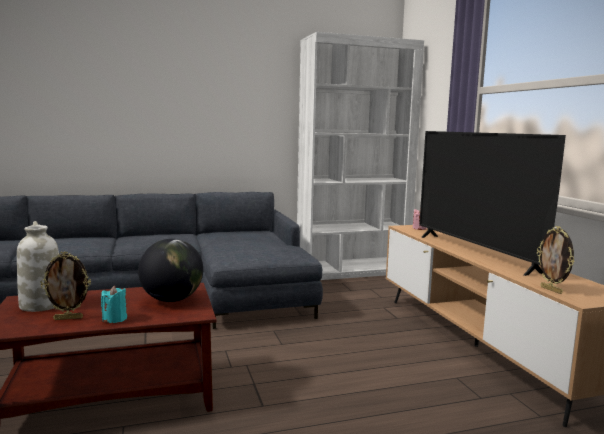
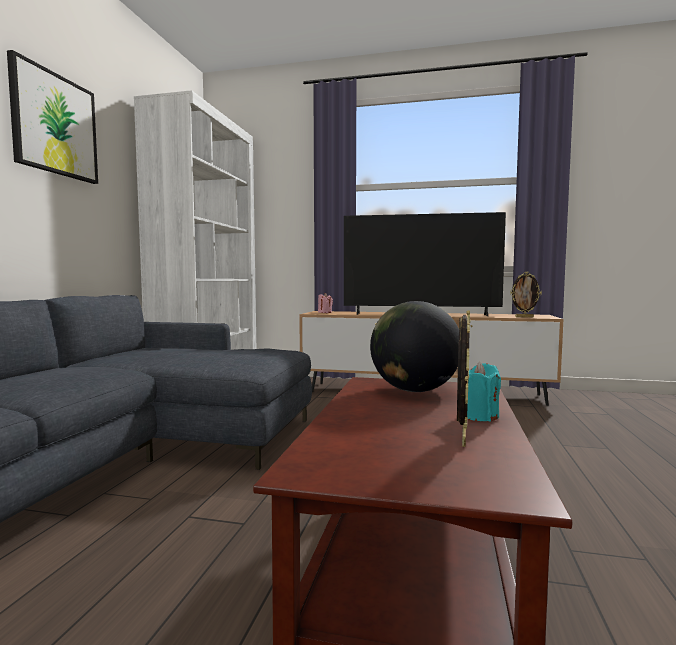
camera: 60 degrees left, 5 degrees down
white vase [17,221,59,312] -> none
none -> picture [7,50,98,184]

